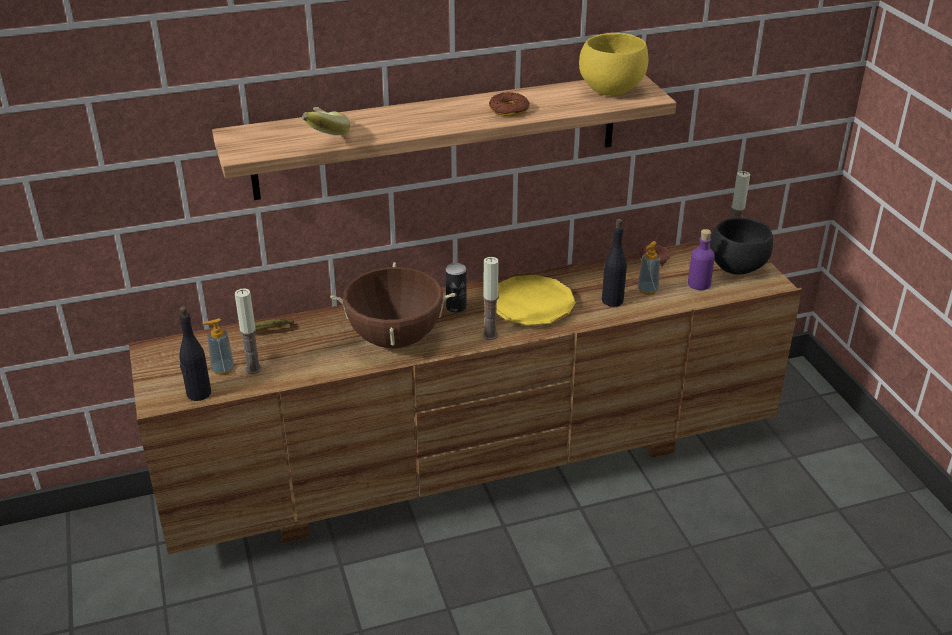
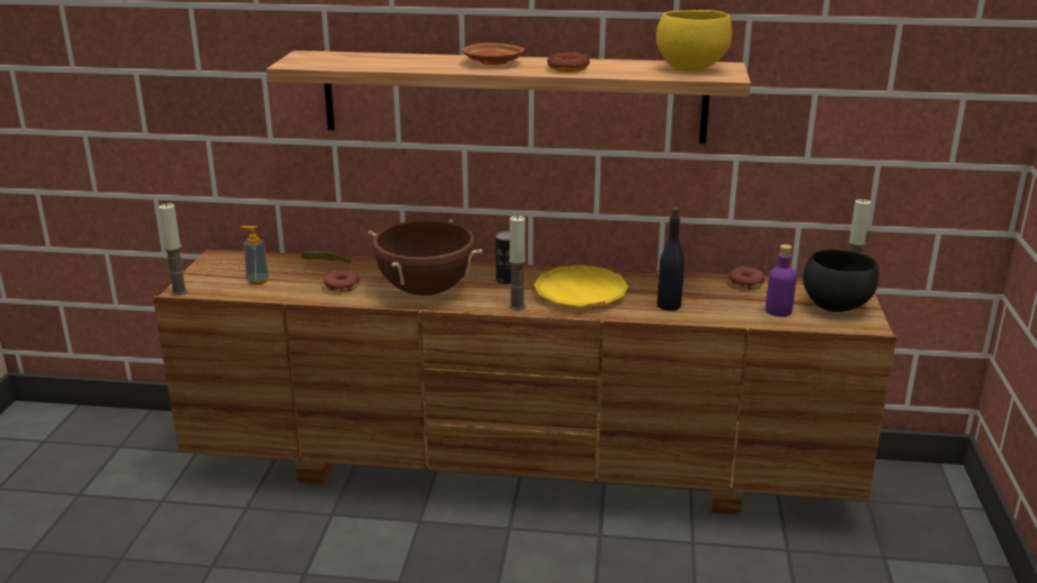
camera: 25 degrees right, 10 degrees down
black bottle [179,306,211,401] -> none
candle [235,288,262,374] -> candle moved to [159,203,188,295]
banana [302,107,350,135] -> none
soap dispenser [638,241,660,295] -> none
none -> donut [324,270,359,292]
none -> brown plate [462,43,524,65]

